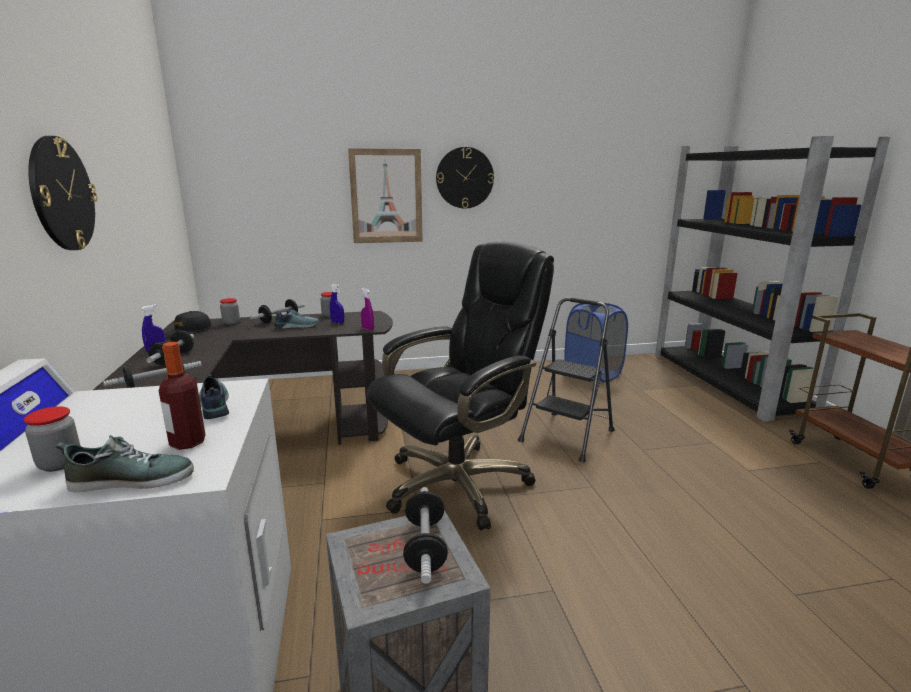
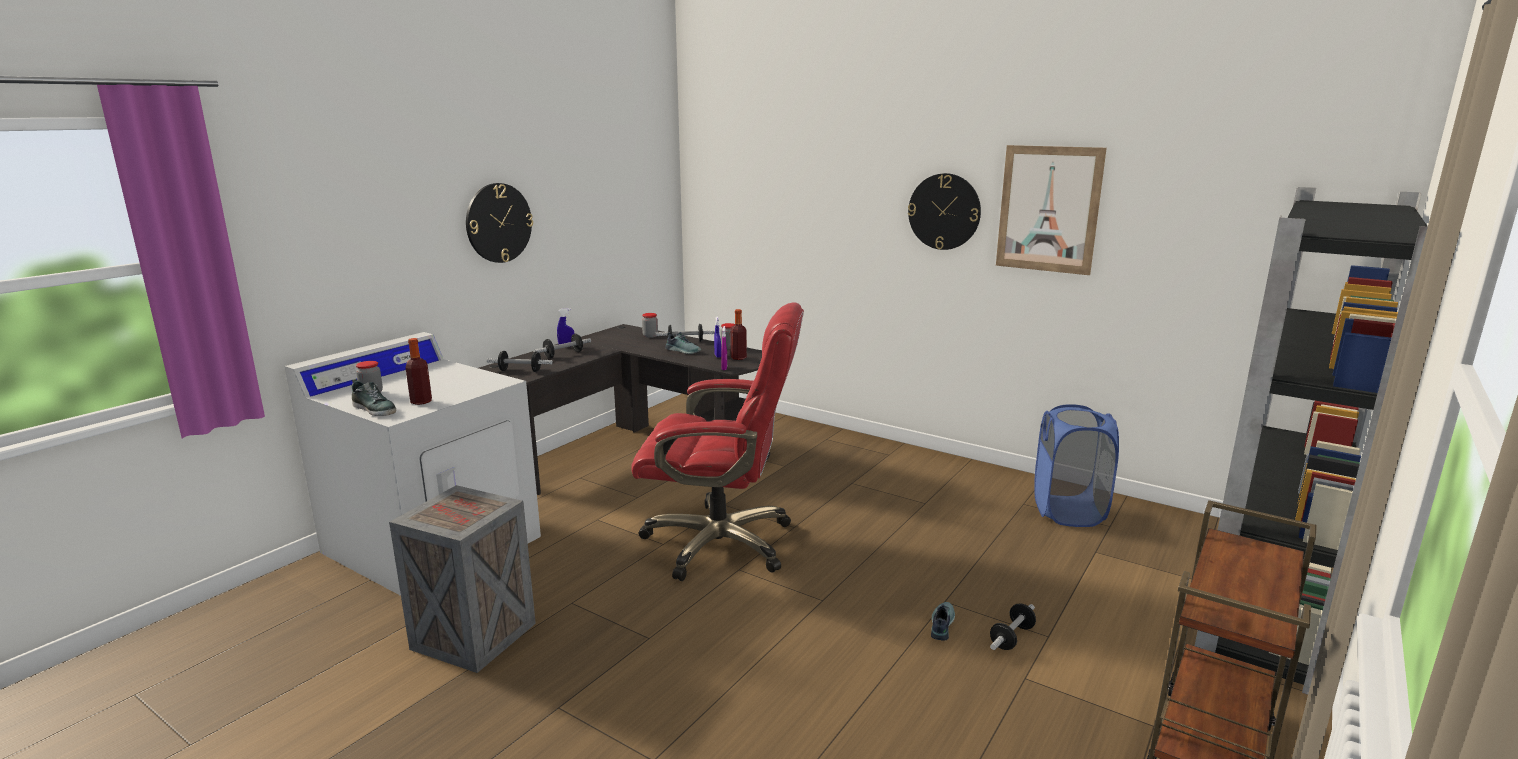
camera: 45 degrees right, 0 degrees up
black cap [165,311,212,336] -> none
shoe [199,374,229,419] -> shoe moved to [931,602,955,640]
picture [348,148,423,243] -> picture moved to [996,145,1107,275]
black office chair [367,242,554,531] -> red office chair [631,302,804,581]
dumbbell [403,487,448,584] -> dumbbell moved to [990,604,1036,650]
black step ladder [517,297,615,462] -> none
none -> bottle [730,309,747,360]

